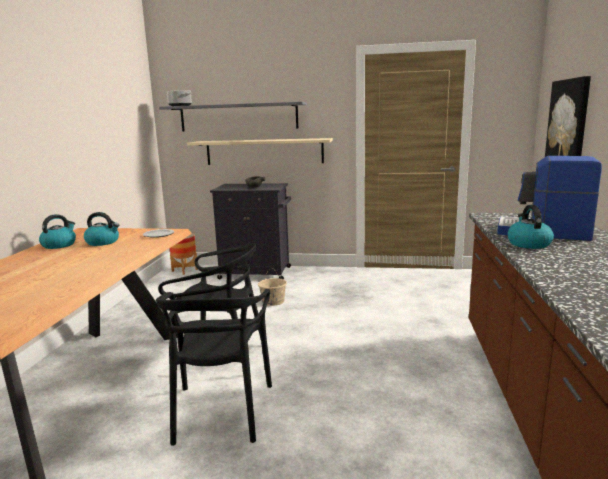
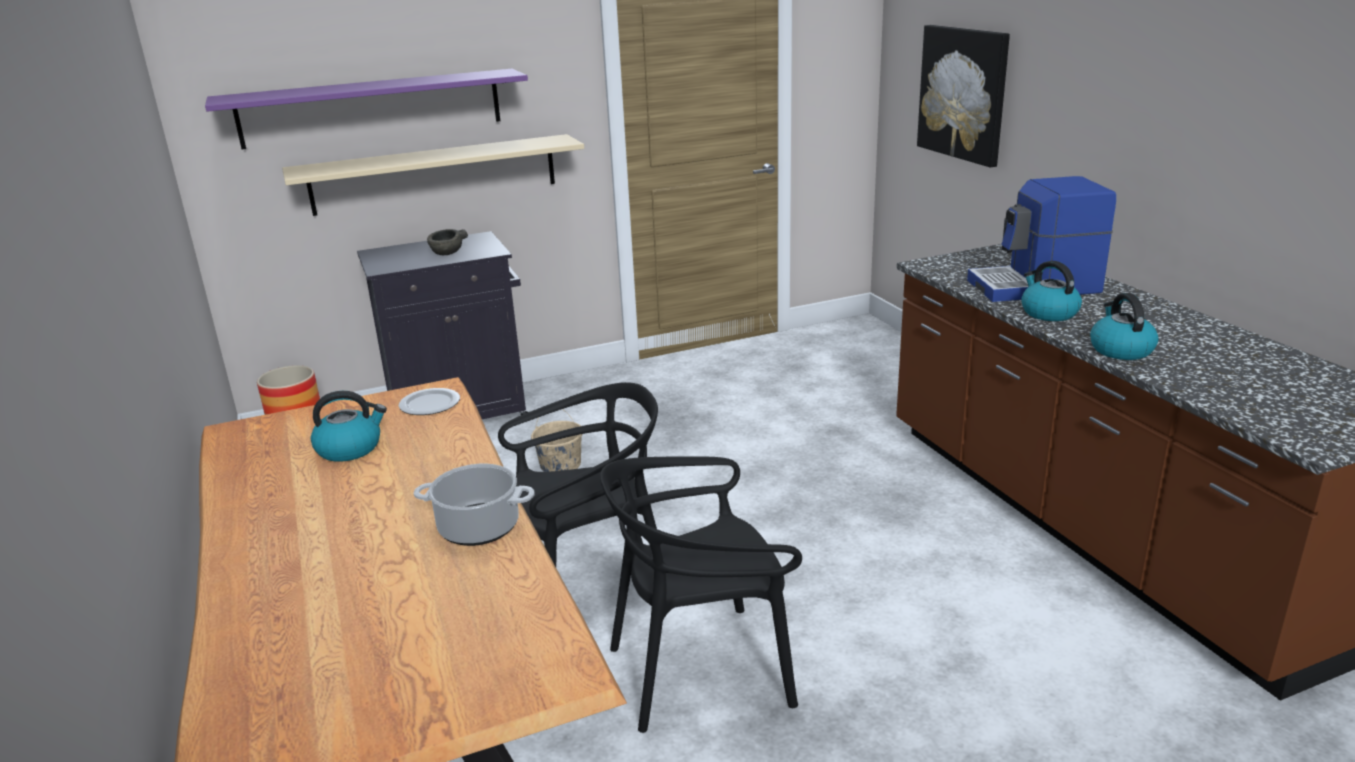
camera: 30 degrees left, 10 degrees up
kettle [39,214,76,249] -> kettle moved to [1090,293,1158,360]
black chair [156,289,272,446] -> black chair turned 105 degrees clockwise [600,456,802,733]
grey shelf [159,102,307,131] -> purple shelf [205,69,528,150]
cooking pot [166,90,192,106] -> cooking pot moved to [414,464,535,546]

